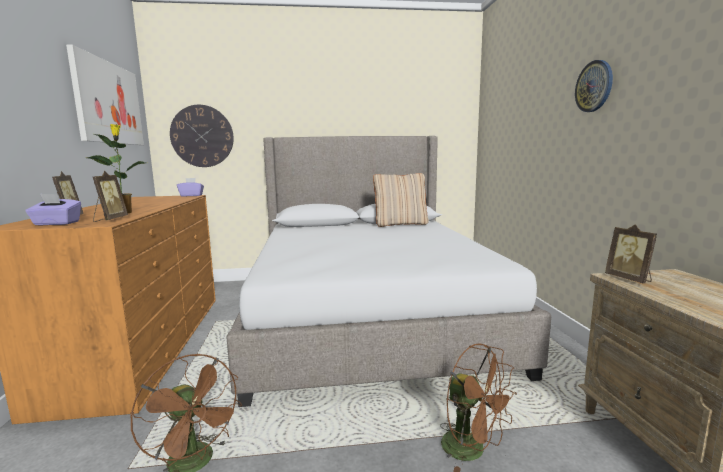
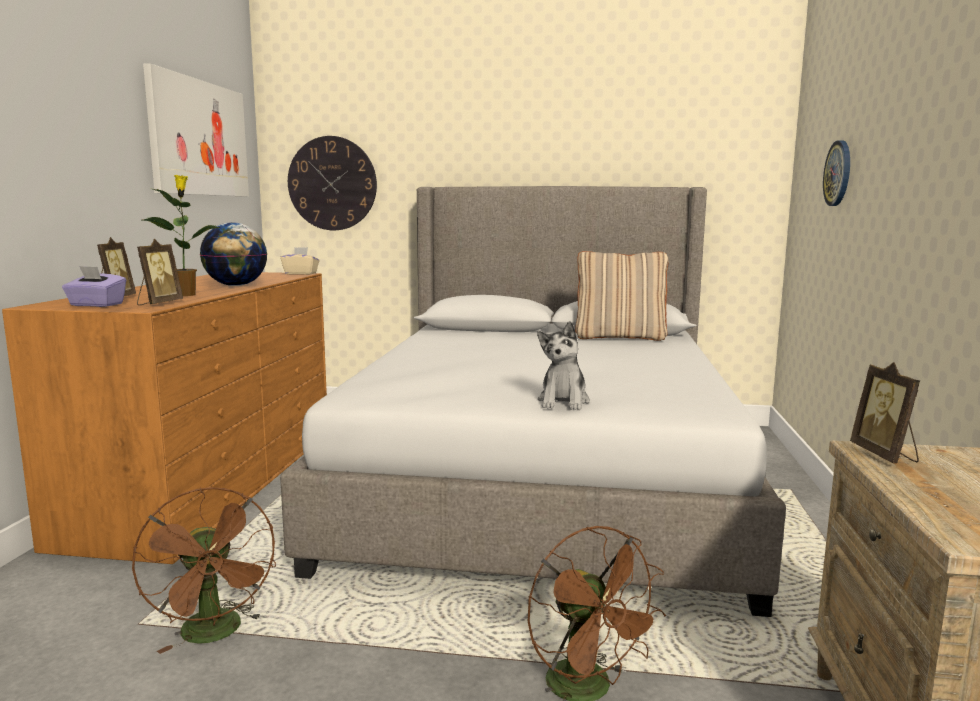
camera: 15 degrees right, 0 degrees up
purple tissue box [177,178,204,197] -> beige tissue box [280,247,320,275]
wall clock [575,60,613,112] -> wall clock moved to [823,140,850,206]
none -> globe [200,222,267,286]
none -> plush toy [537,321,590,410]

